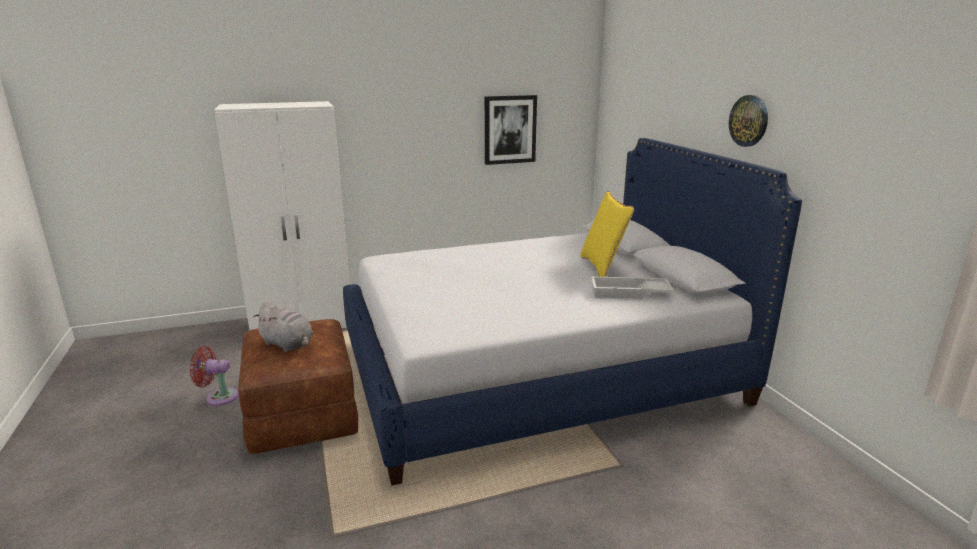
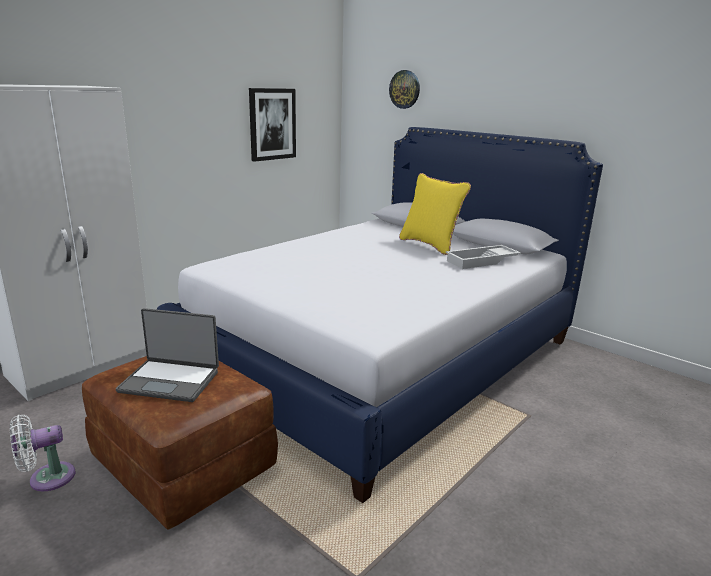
camera: 30 degrees left, 0 degrees up
red fan [190,346,239,406] -> white fan [10,415,76,491]
grey plush toy [253,302,313,352] -> laptop [116,308,219,402]
wall clock [729,95,768,147] -> wall clock moved to [389,70,420,109]

